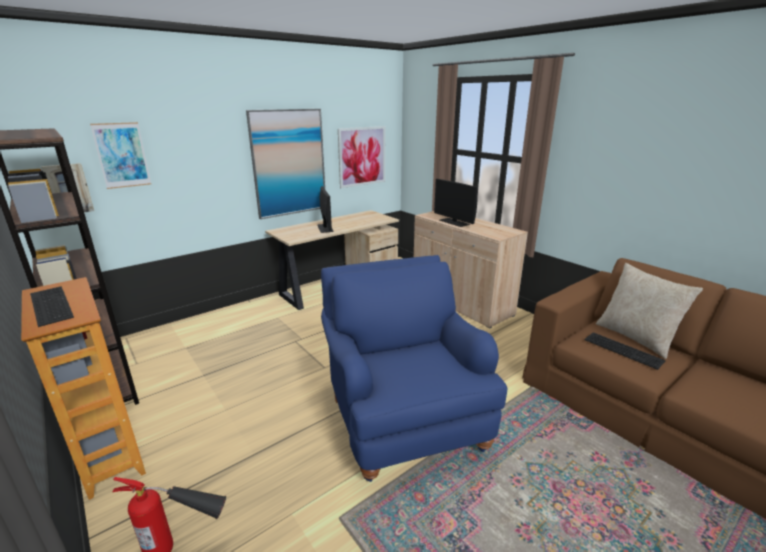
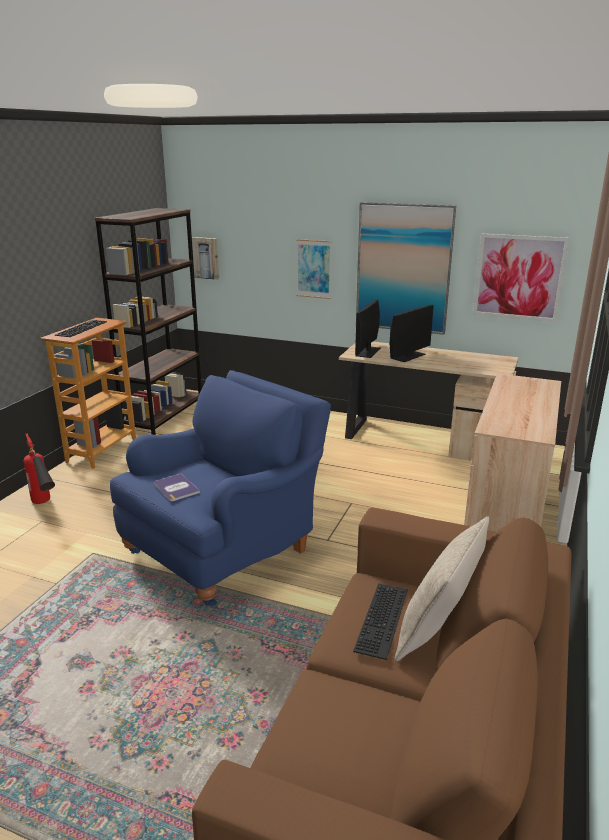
camera: 60 degrees right, 0 degrees up
picture [90,122,151,189] -> picture moved to [296,239,332,299]
monitor [434,179,478,227] -> monitor moved to [355,299,381,358]
none -> book [154,474,200,501]

